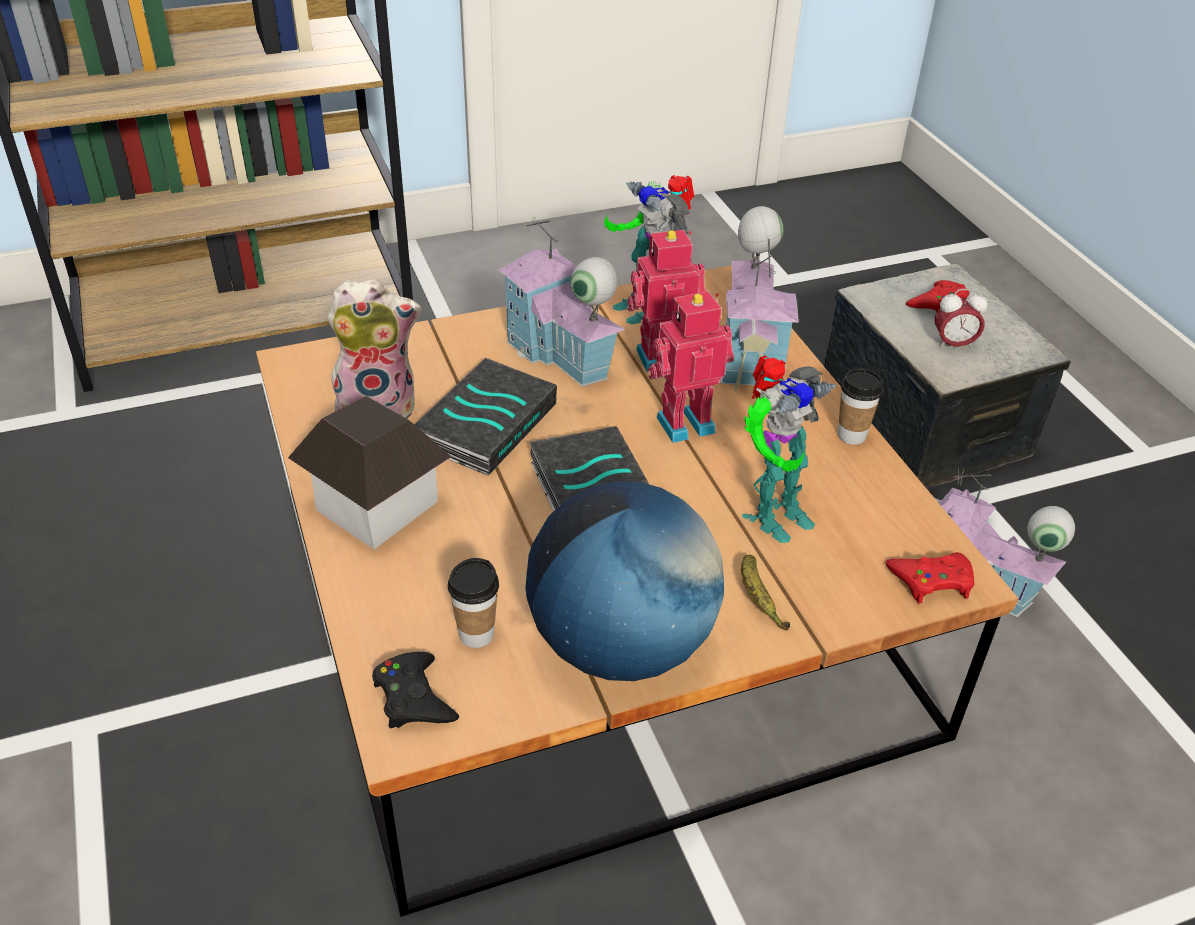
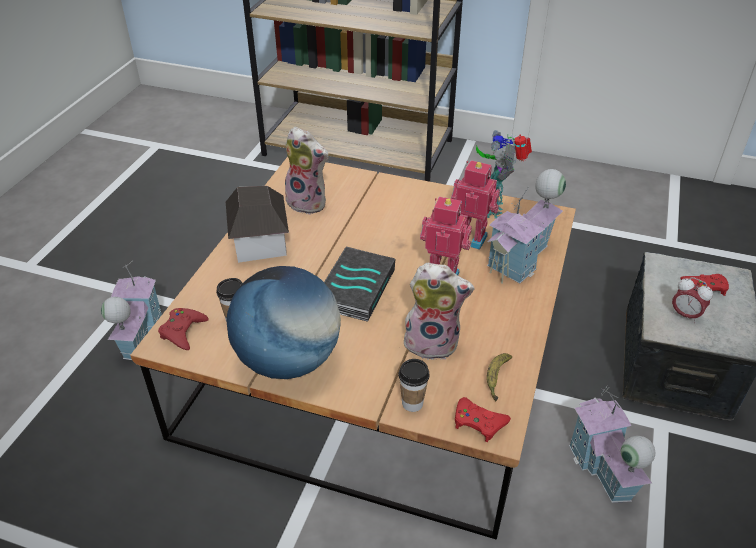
camera: 40 degrees right, 0 degrees up
black game controller [372,652,459,729] -> red game controller [158,308,209,350]
book [414,358,557,476] -> none
toy house [498,217,625,387] -> toy house moved to [101,263,162,360]
banana [741,555,790,631] -> banana moved to [487,353,512,401]
toy robot [742,355,837,543] -> plush toy [402,263,474,360]
cup [838,368,883,445] -> cup moved to [399,359,429,412]

